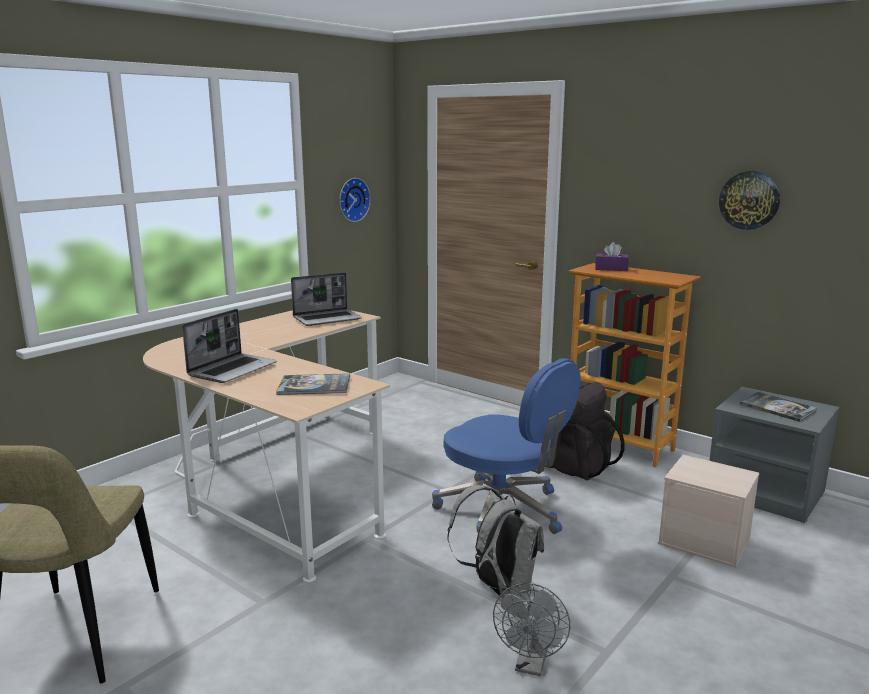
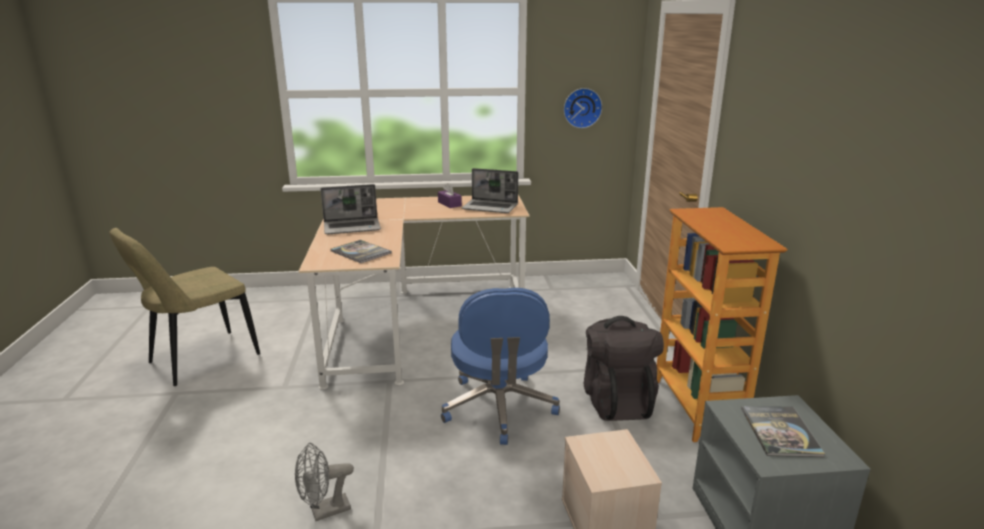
camera: 45 degrees right, 5 degrees up
grey backpack [447,485,544,598] -> none
purple tissue box [595,242,629,271] -> purple tissue box moved to [438,183,462,208]
wall clock [719,171,780,230] -> none

